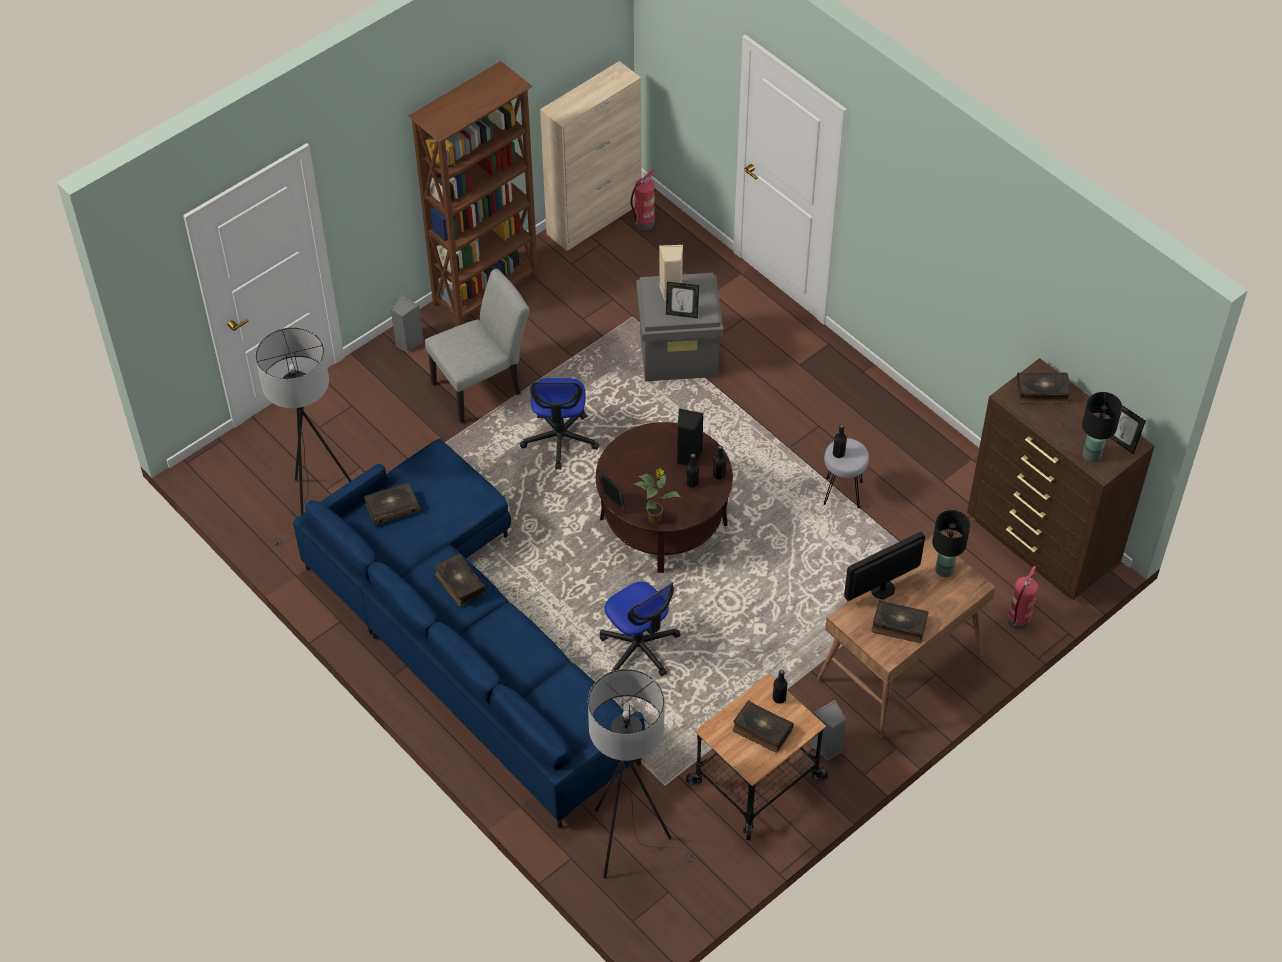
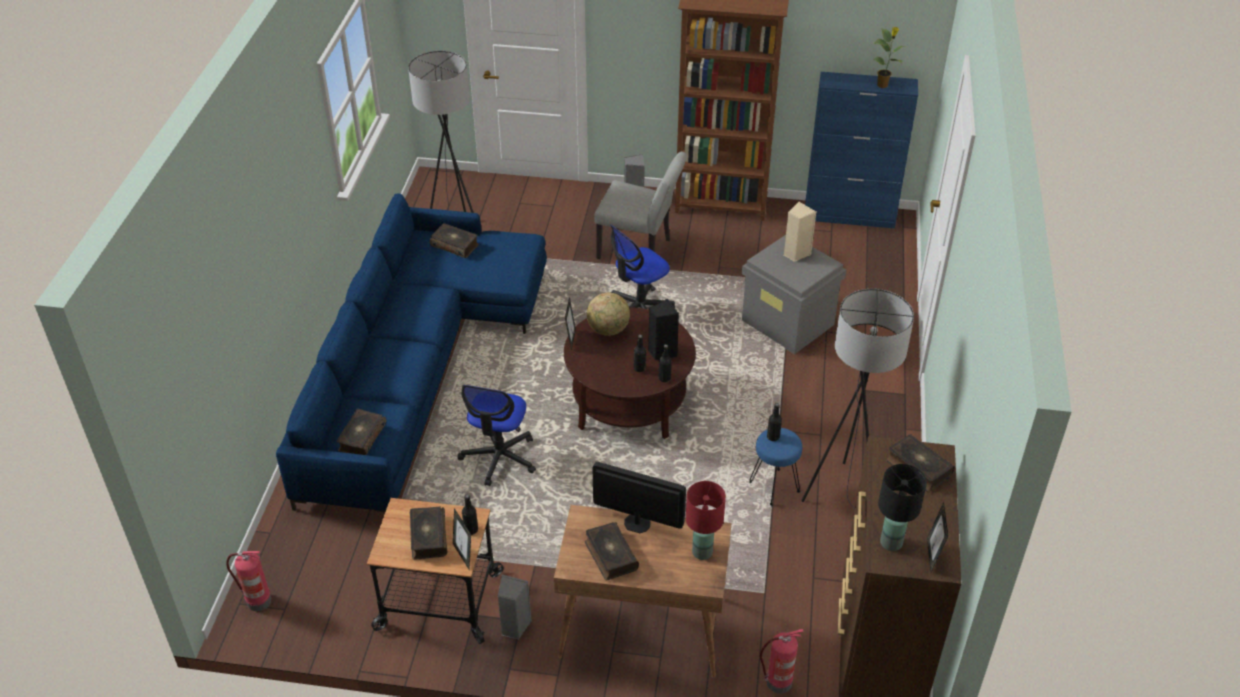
camera: 50 degrees right, 10 degrees down
book [435,554,486,607] -> book moved to [336,409,386,455]
beige cabinet [540,61,642,251] -> blue cabinet [805,72,918,229]
grey floor lamp [588,669,695,879] -> grey floor lamp moved to [801,289,914,509]
fire extinguisher [631,169,655,230] -> fire extinguisher moved to [226,551,272,611]
potted plant [635,468,681,524] -> potted plant moved to [873,27,906,88]
picture frame [666,282,699,318] -> picture frame moved to [453,508,471,569]
grey stool [824,438,869,508] -> blue stool [749,428,802,506]
black table lamp [932,510,970,577] -> red table lamp [686,481,726,560]
none -> globe [587,292,630,336]

